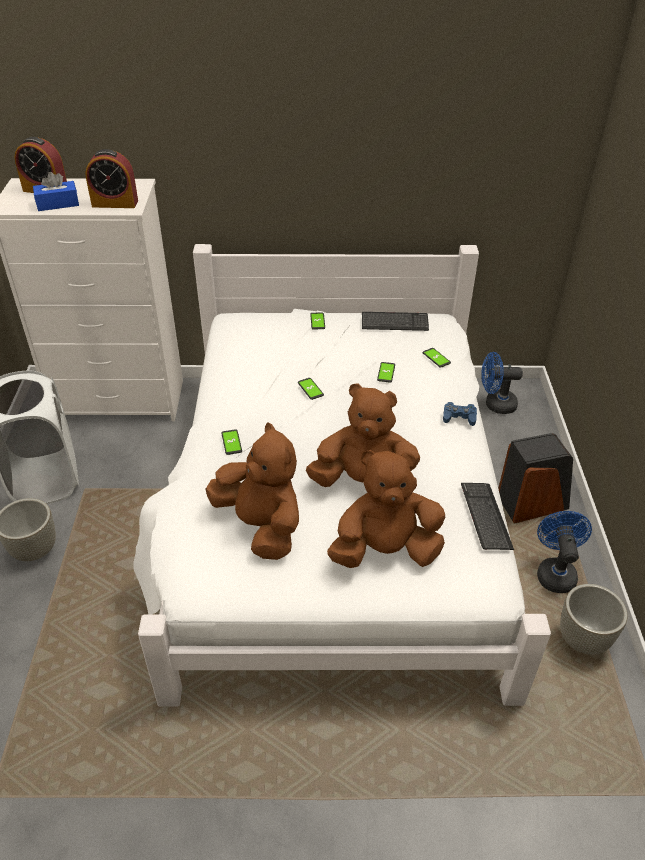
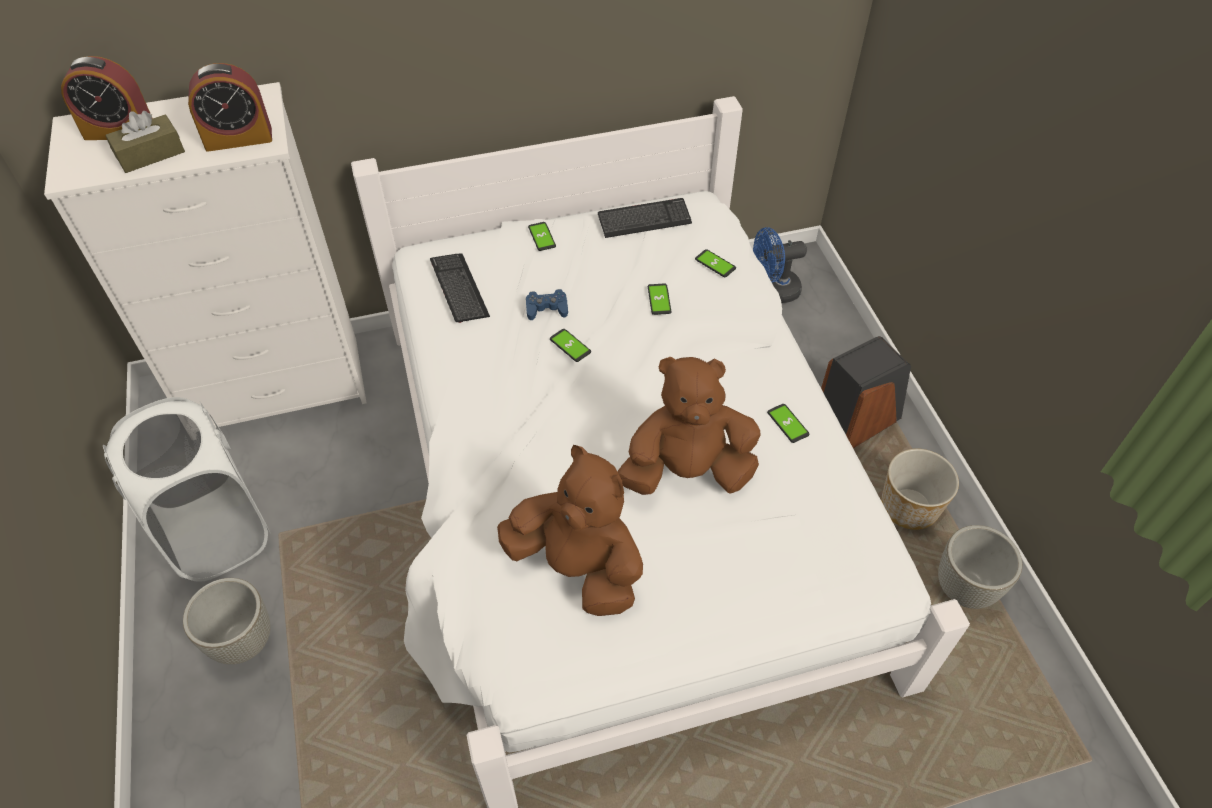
camera: 15 degrees left, 10 degrees up
blue tissue box [33,172,79,211] -> brown tissue box [105,111,185,173]
phone [221,429,242,455] -> phone moved to [767,404,810,443]
brown plush toy [327,450,445,568] -> none
blue game controller [443,402,477,426] -> blue game controller moved to [526,289,568,320]
keyboard [461,483,514,550] -> keyboard moved to [430,254,490,323]
blue fan [537,511,592,593] -> planter [881,449,959,530]

